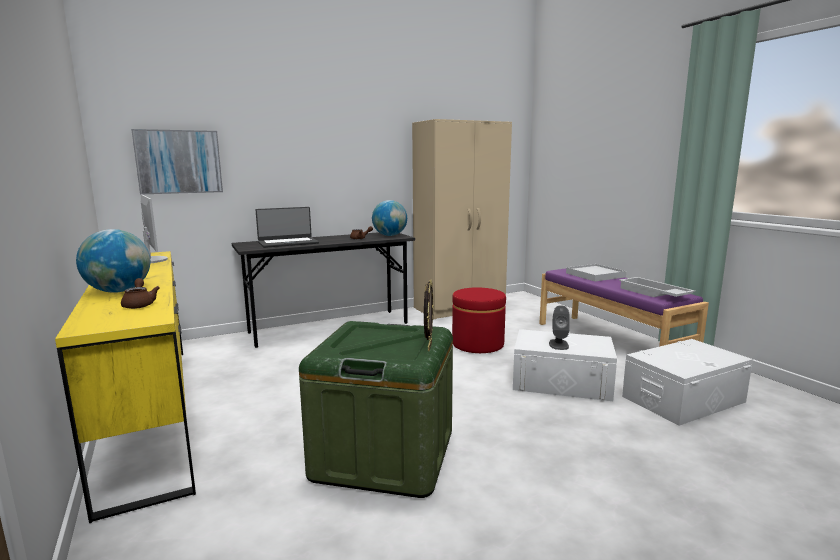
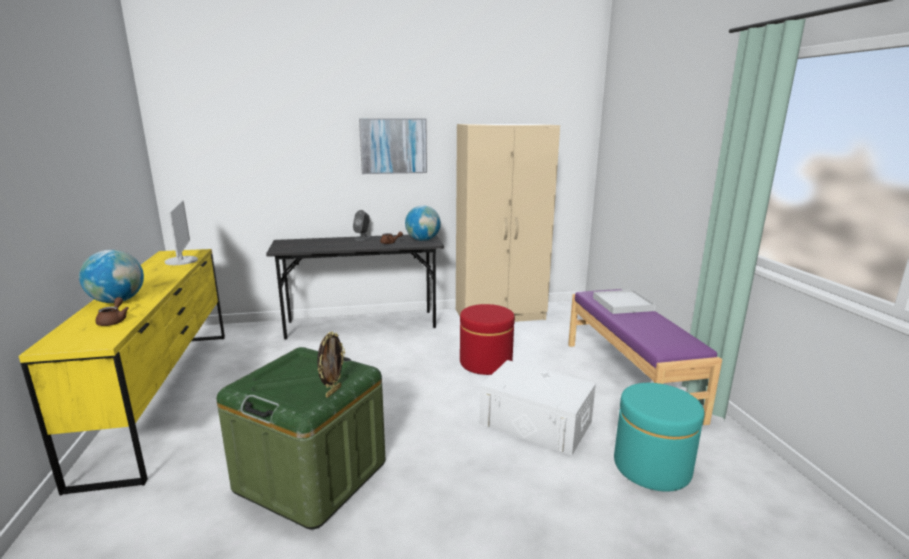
camera: 15 degrees right, 5 degrees up
picture [131,129,223,195] -> picture moved to [359,118,427,174]
laptop [256,207,319,248] -> none
grey speaker [549,305,569,350] -> grey speaker moved to [353,210,371,241]
white tray [619,277,695,297] -> none
white storage box [622,339,753,426] -> turquoise ottoman [614,383,705,491]

